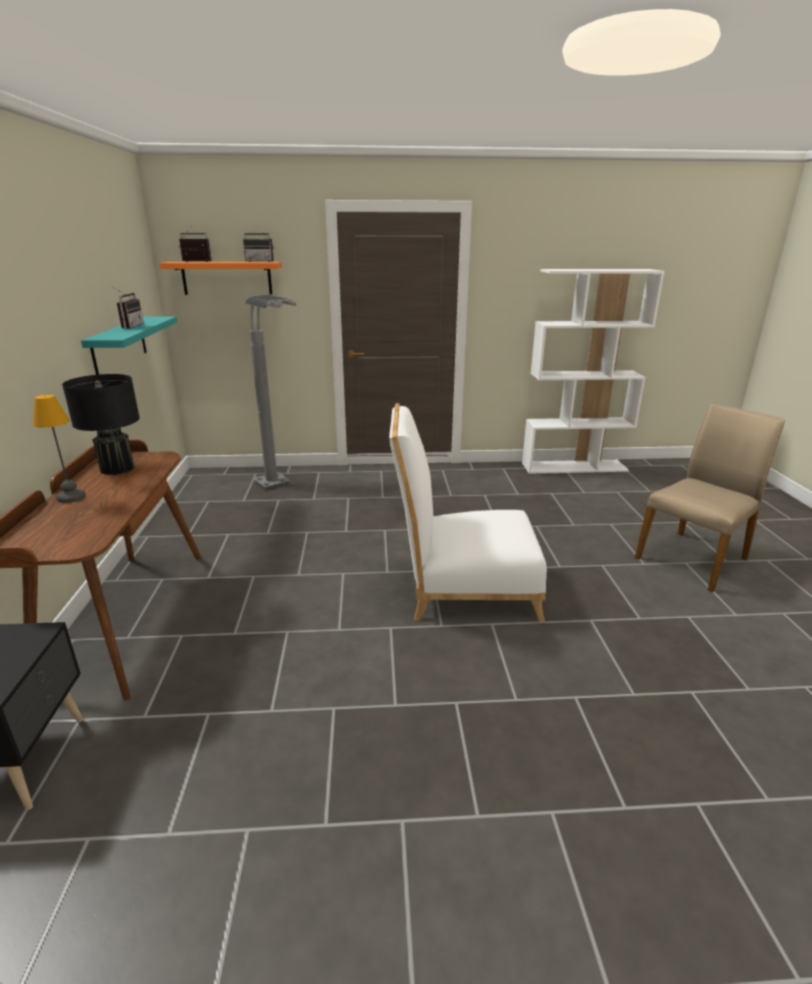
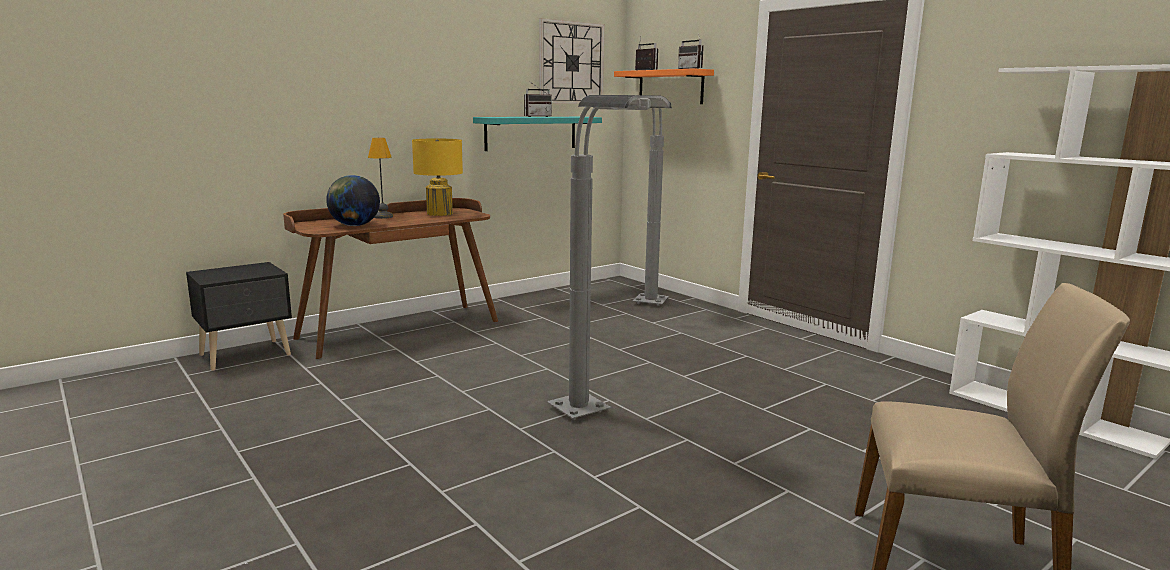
camera: 55 degrees right, 10 degrees down
black table lamp [62,374,140,475] -> yellow table lamp [412,139,463,216]
white chair [389,403,547,622] -> grey floor lamp [547,95,672,420]
none -> globe [326,175,380,226]
none -> wall clock [539,18,605,104]

